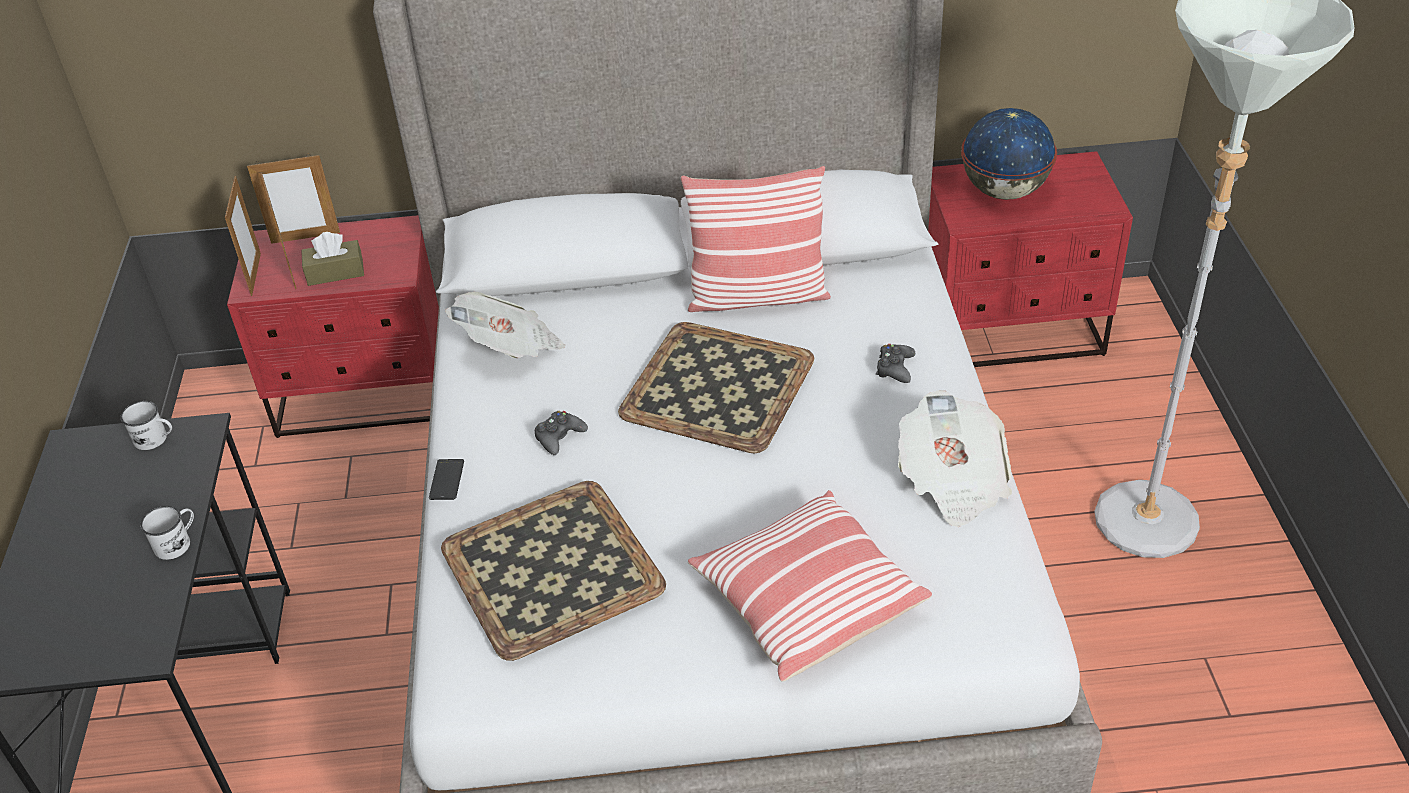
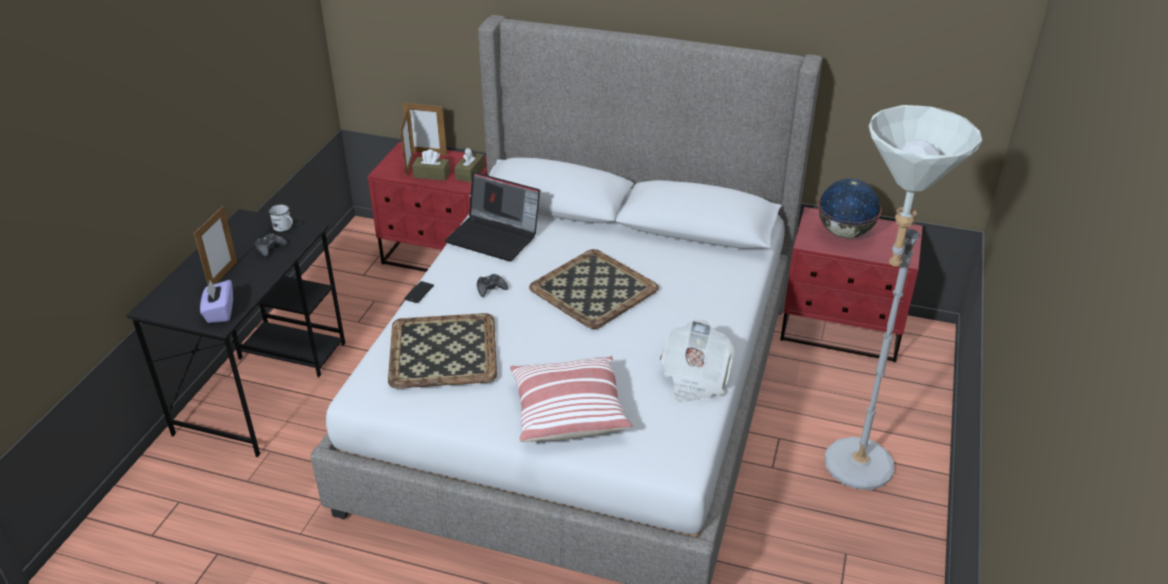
camera: 20 degrees right, 5 degrees down
white mug [140,506,194,560] -> none
picture frame [225,176,261,296] -> picture frame moved to [194,206,237,285]
newspaper [445,292,565,359] -> laptop [445,172,540,262]
pillow [681,166,831,312] -> none
black game controller [876,344,915,383] -> black game controller moved to [255,233,287,257]
none -> purple tissue box [200,280,233,323]
none -> brown tissue box [454,148,485,182]

